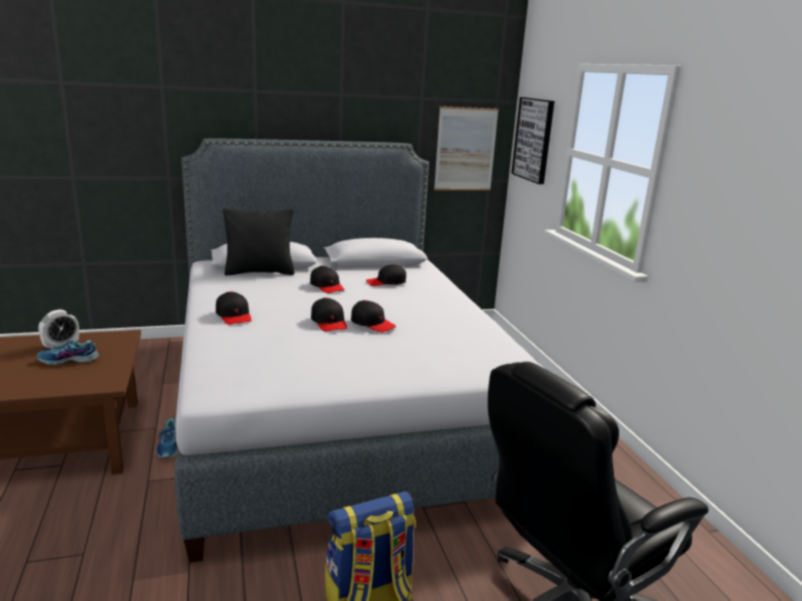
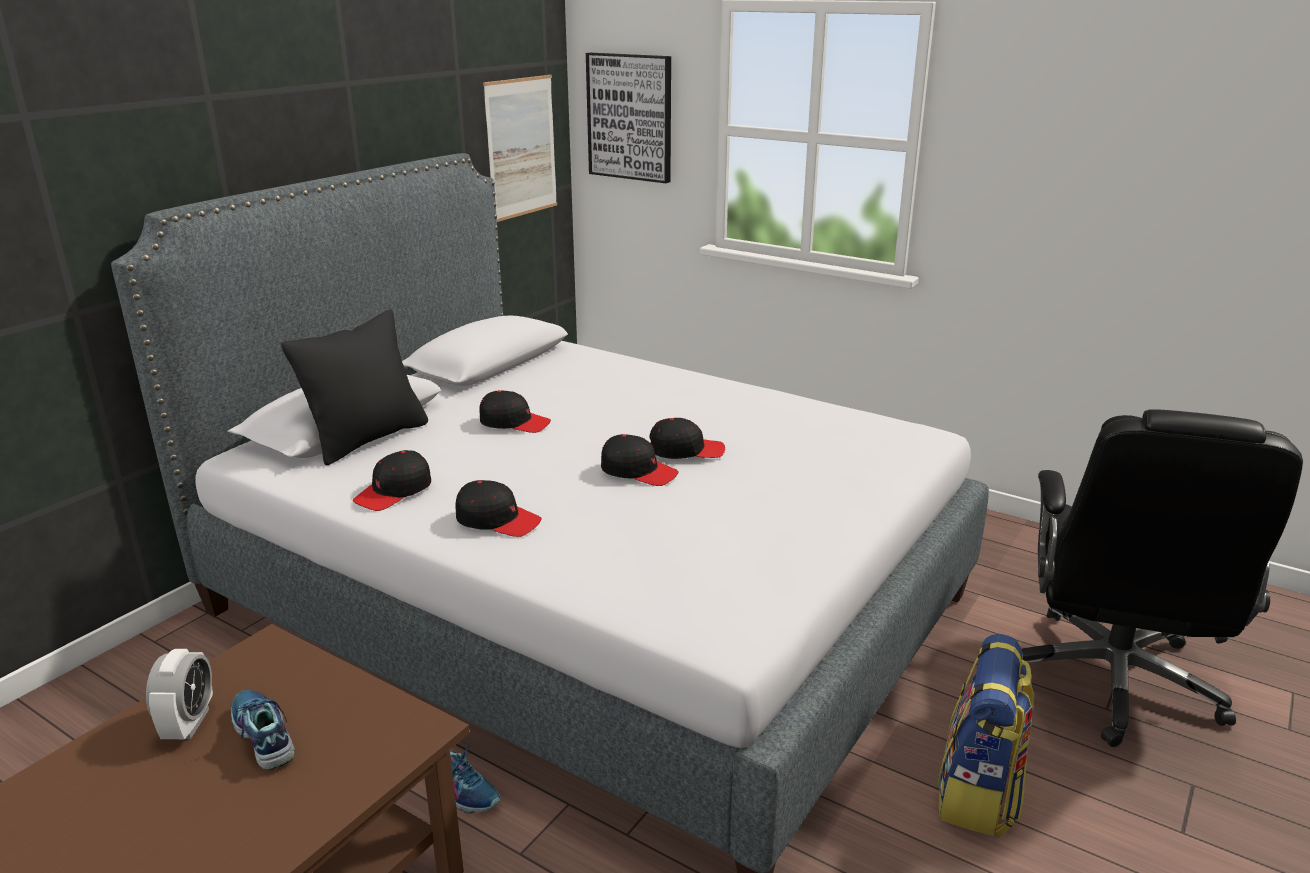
camera: 40 degrees left, 5 degrees up
shoe [37,340,99,365] -> shoe turned 105 degrees clockwise [229,690,295,770]
black cap [366,264,406,286] -> black cap moved to [353,450,431,511]

